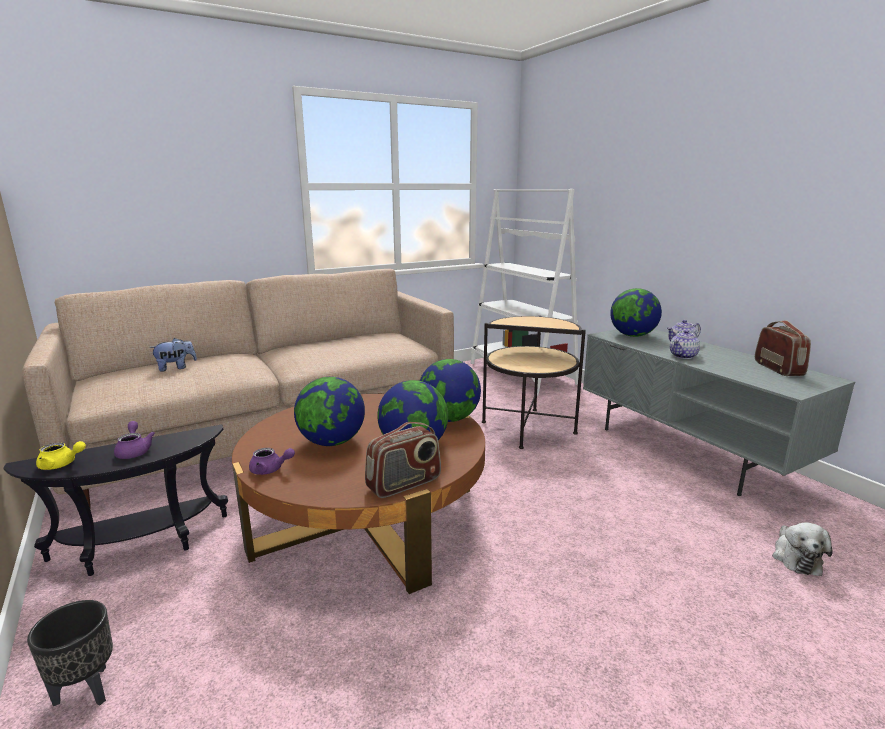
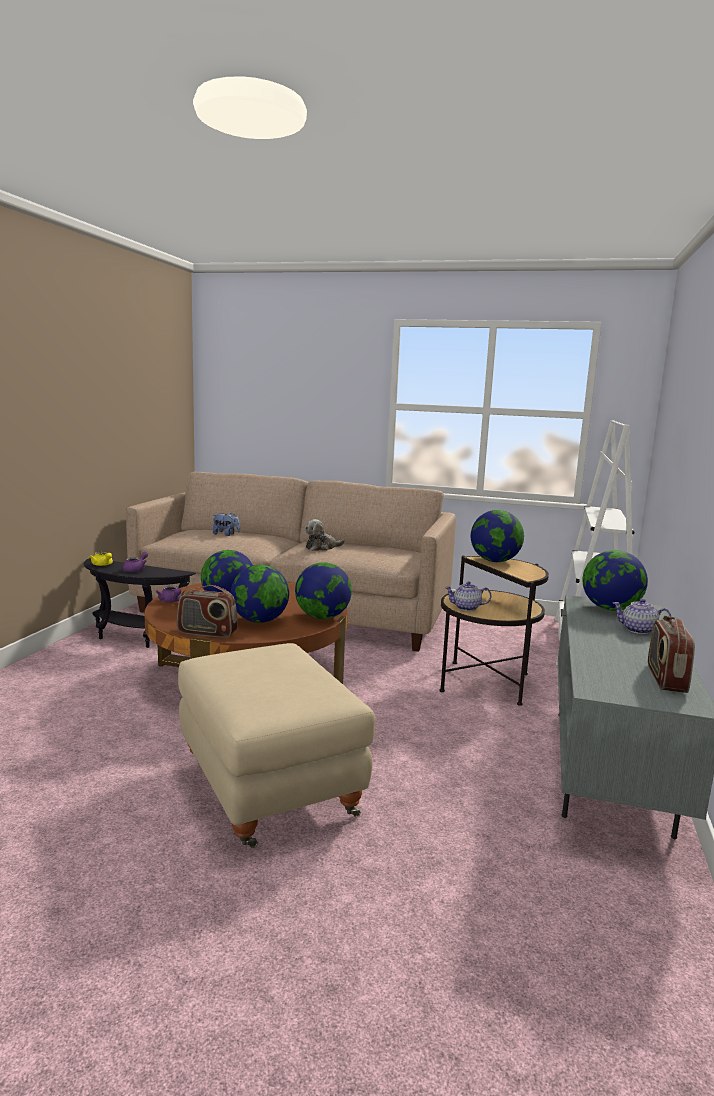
camera: 45 degrees right, 5 degrees down
black planter [27,600,113,706] -> none
teapot [670,330,700,359] -> teapot moved to [445,581,491,611]
radio [755,320,811,376] -> radio turned 150 degrees clockwise [648,616,695,693]
plush toy [772,522,833,576] -> plush toy moved to [305,519,345,551]
none -> beige ottoman [178,643,375,848]
none -> globe [471,510,524,562]

